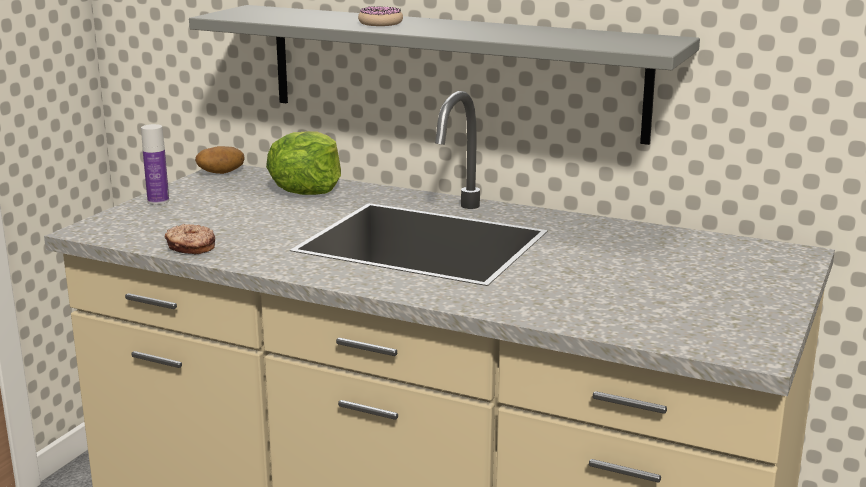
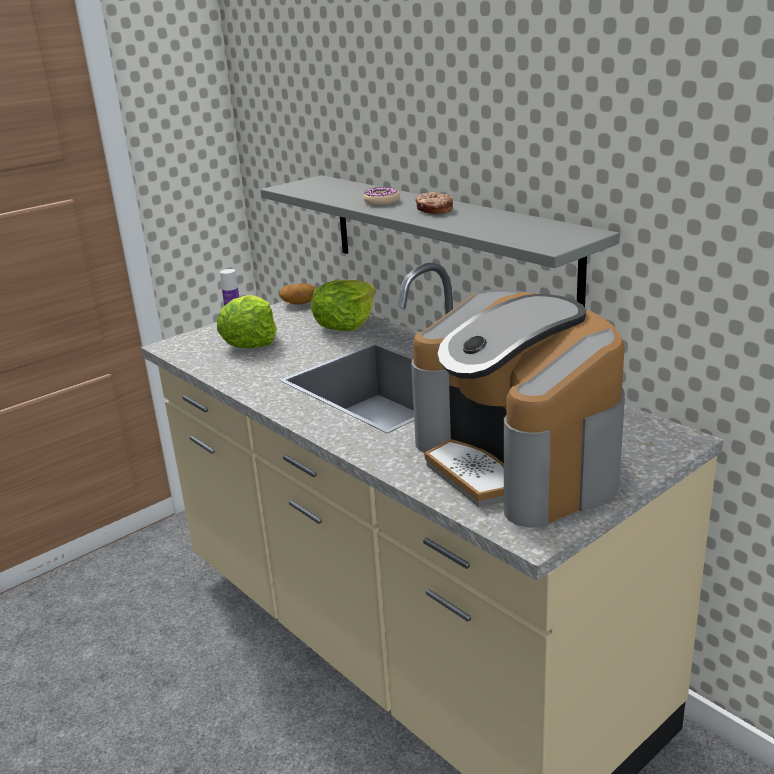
camera: 25 degrees right, 5 degrees up
donut [165,224,215,254] -> donut moved to [415,192,453,214]
none -> lettuce [217,295,277,348]
none -> coffee machine [411,289,625,528]

